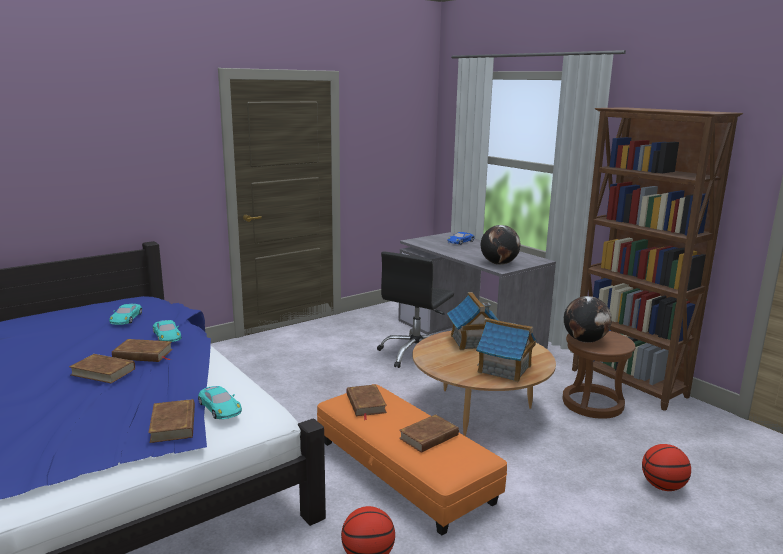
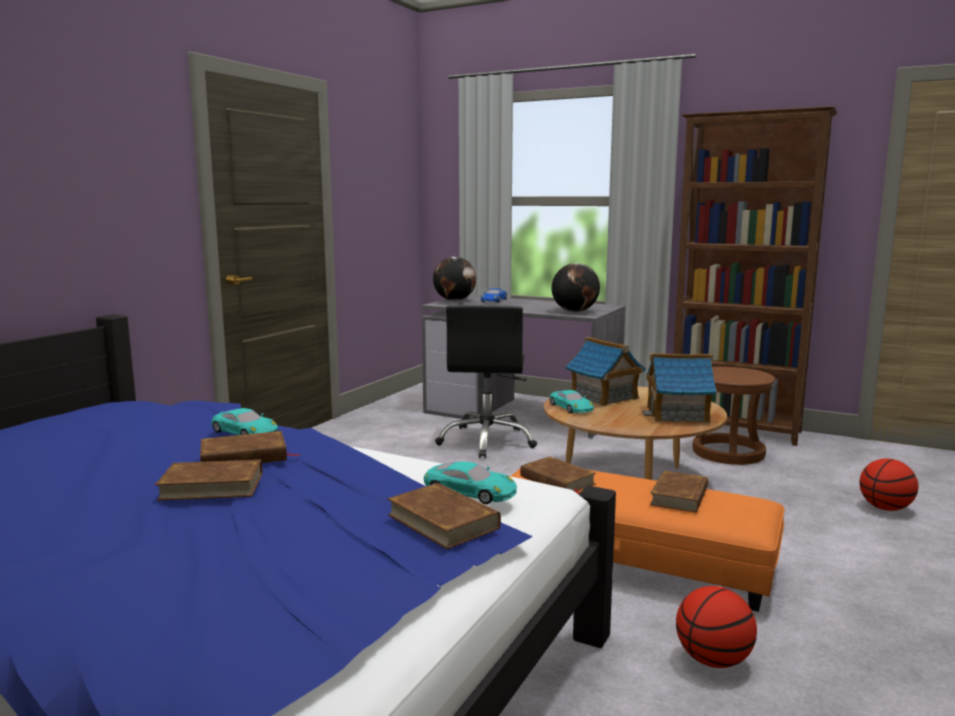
camera: 25 degrees left, 5 degrees down
turquoise toy car [109,304,142,325] -> turquoise toy car moved to [550,390,594,413]
globe [564,296,612,343] -> globe moved to [433,257,476,301]

